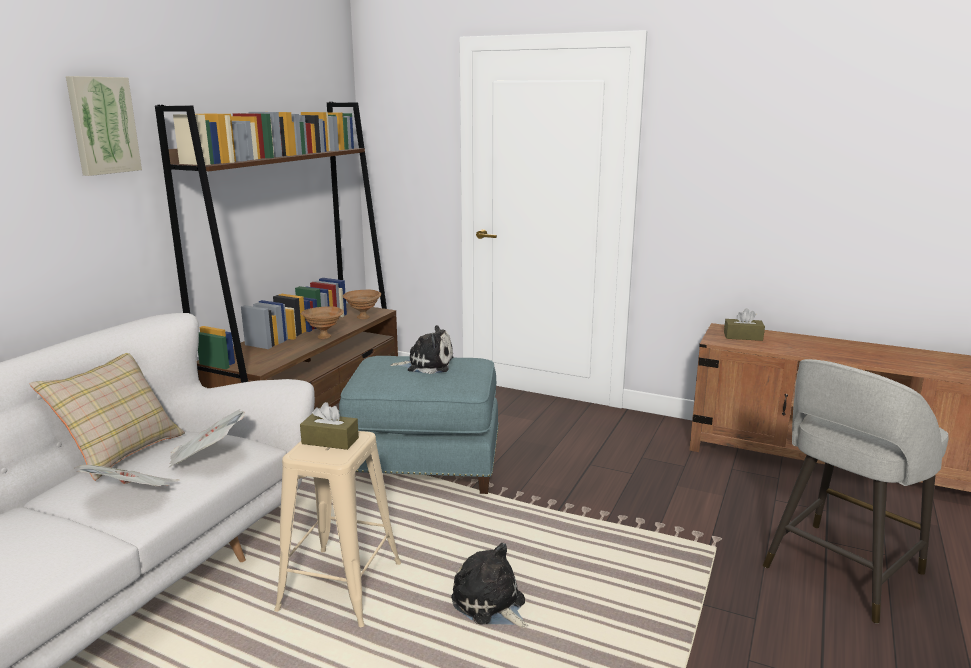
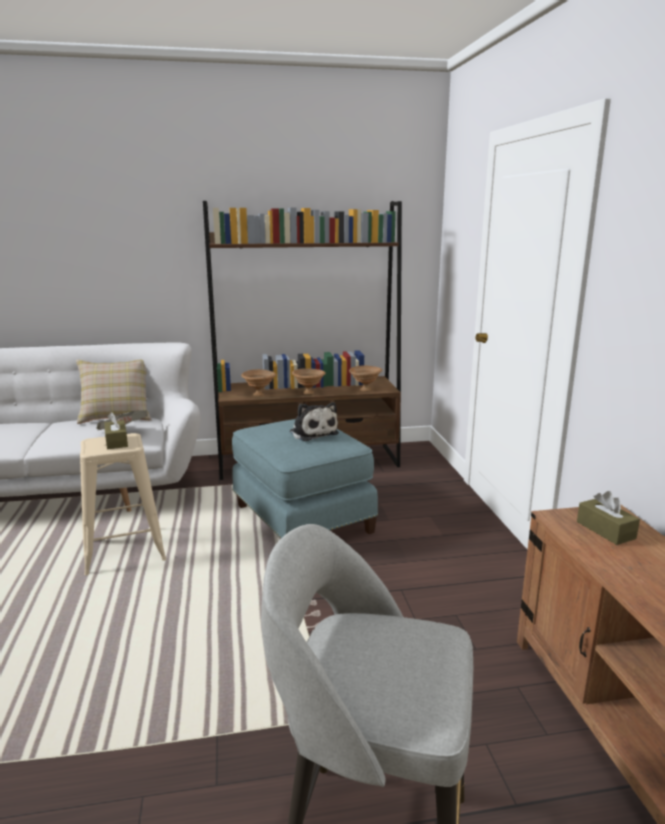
camera: 55 degrees right, 0 degrees up
picture [66,76,142,176] -> none
newspaper [75,465,179,487] -> none
plush toy [451,543,529,628] -> none
none -> brown bowl [241,369,276,396]

